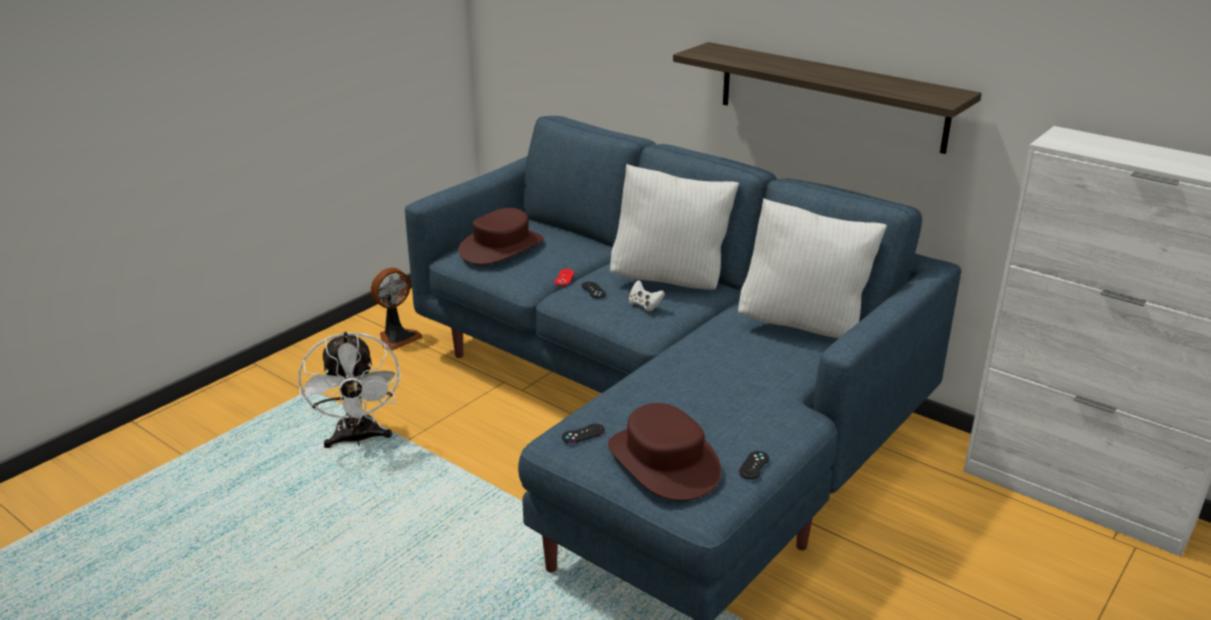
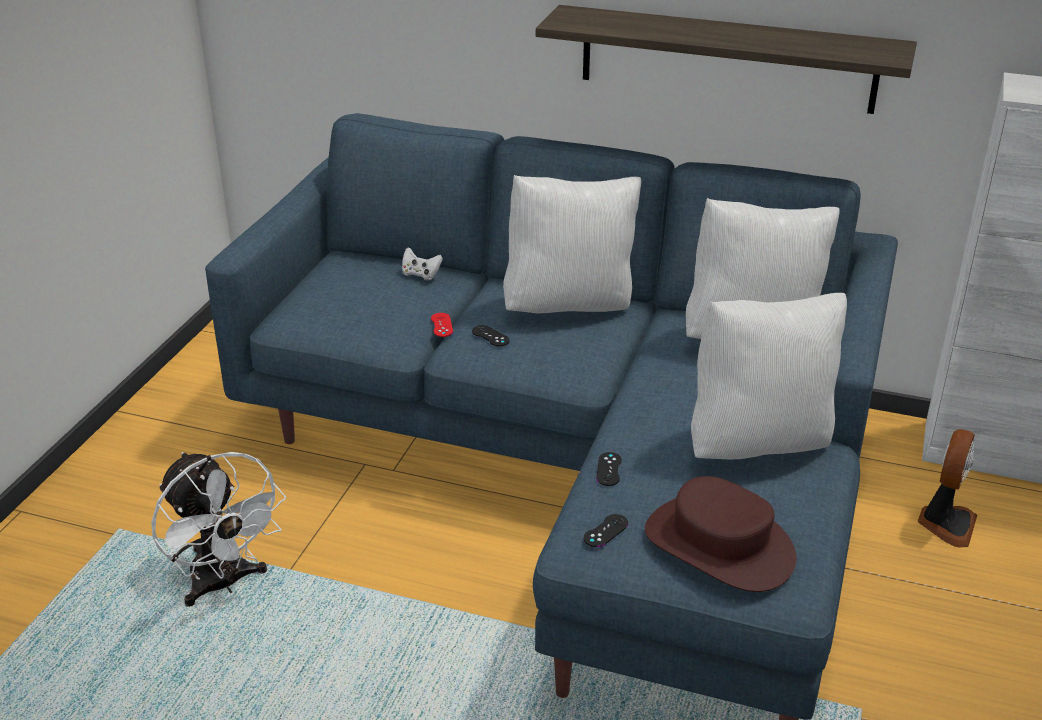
camera: 20 degrees left, 5 degrees up
fan [371,267,422,350] -> fan moved to [918,429,977,548]
brown hat [458,208,544,265] -> none
white game controller [629,280,665,311] -> white game controller moved to [402,247,443,280]
black game controller [739,451,769,479] -> black game controller moved to [596,452,622,486]
none -> white pillow [691,293,847,460]

